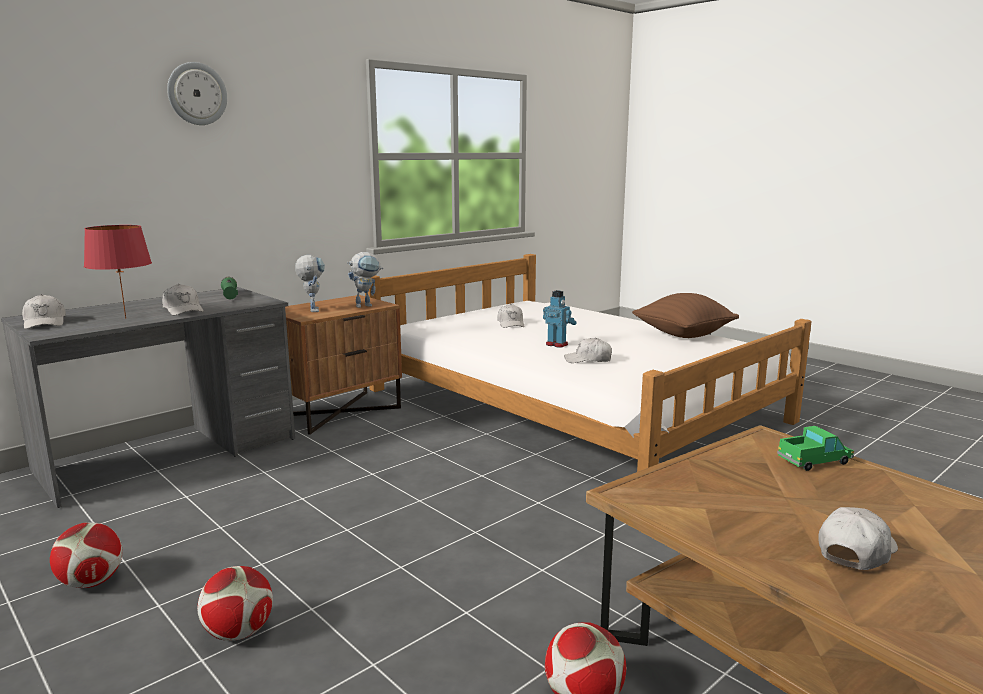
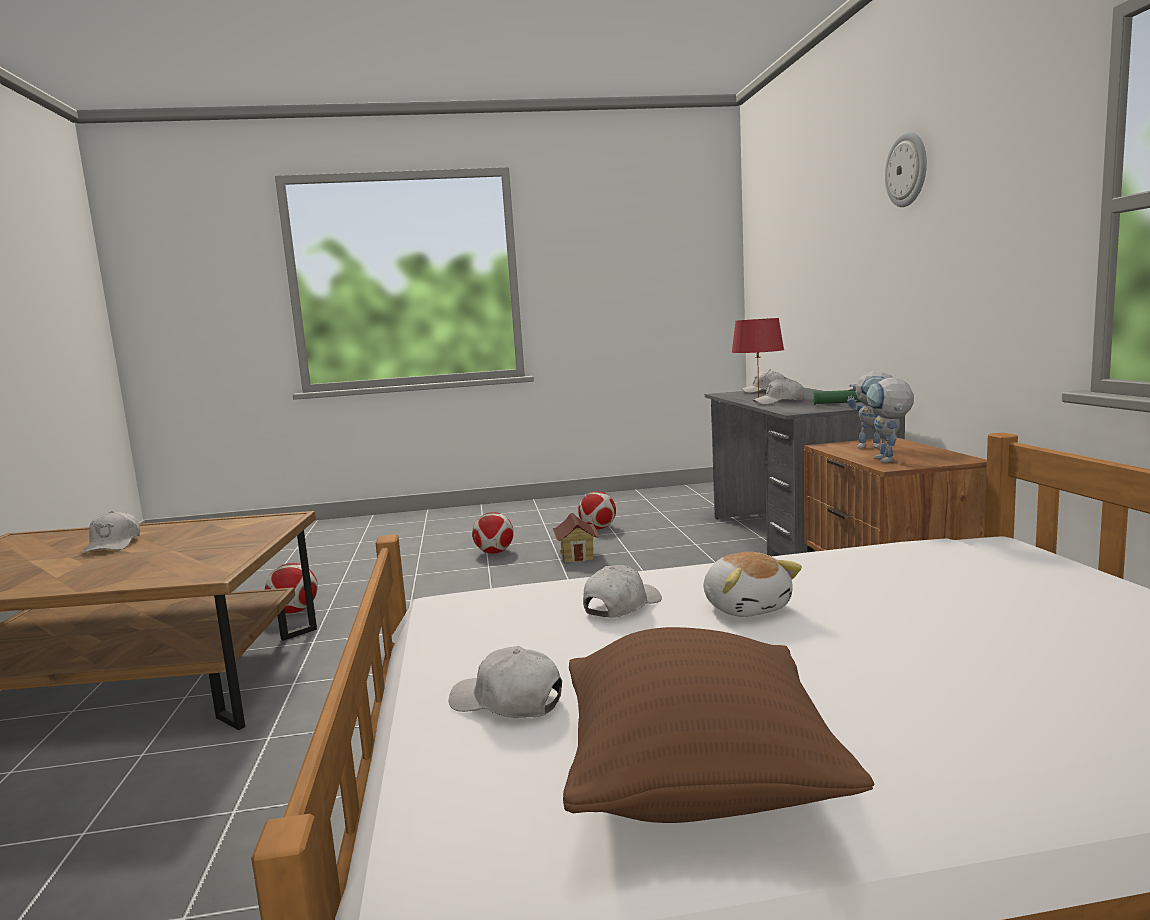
camera: 125 degrees right, 5 degrees down
white cap [497,304,524,328] -> white cap moved to [448,646,562,718]
toy robot [543,290,577,348] -> plush toy [704,552,802,617]
toy truck [777,426,854,471] -> none
none -> toy house [553,513,600,562]

